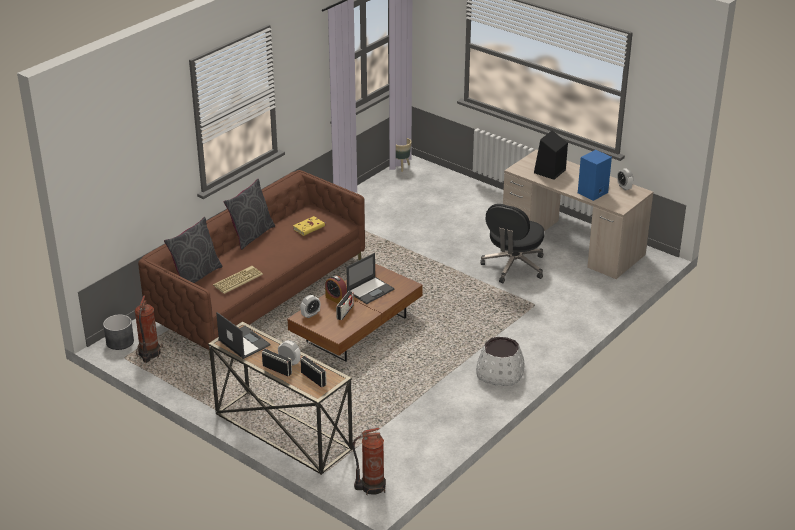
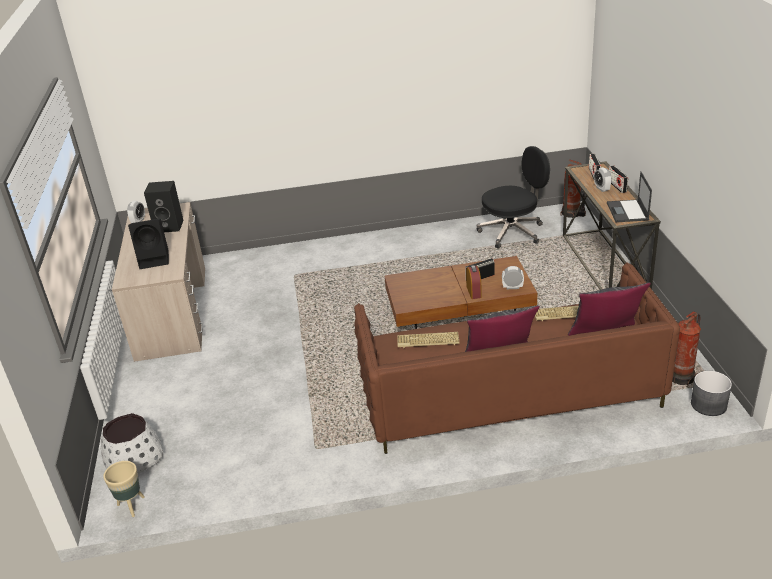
camera: 135 degrees left, 0 degrees up
yellow book [293,216,325,236] -> keyboard [397,332,460,348]
laptop [346,253,394,304] -> none
white planter [476,337,525,386] -> white planter moved to [101,413,163,474]
black office chair [480,204,545,283] -> black office chair moved to [477,146,550,248]
blue speaker [578,150,612,201] -> black speaker [144,181,184,232]

